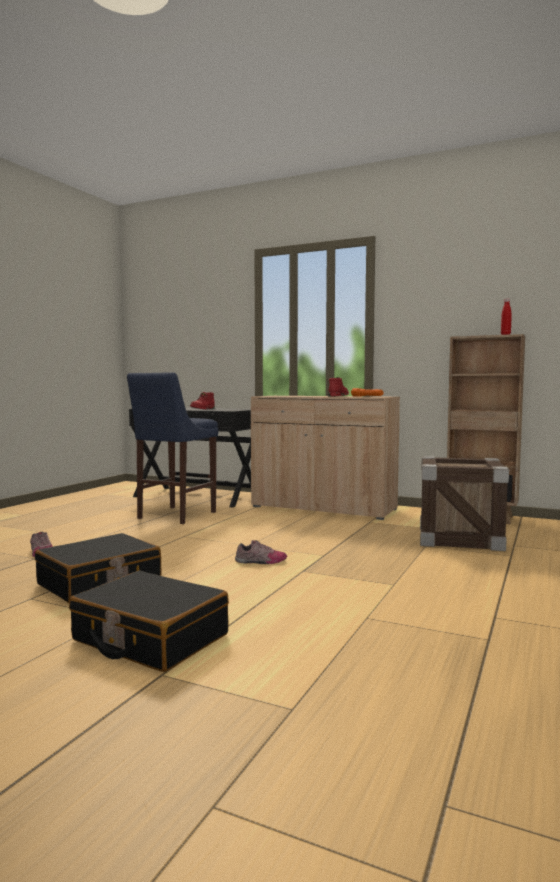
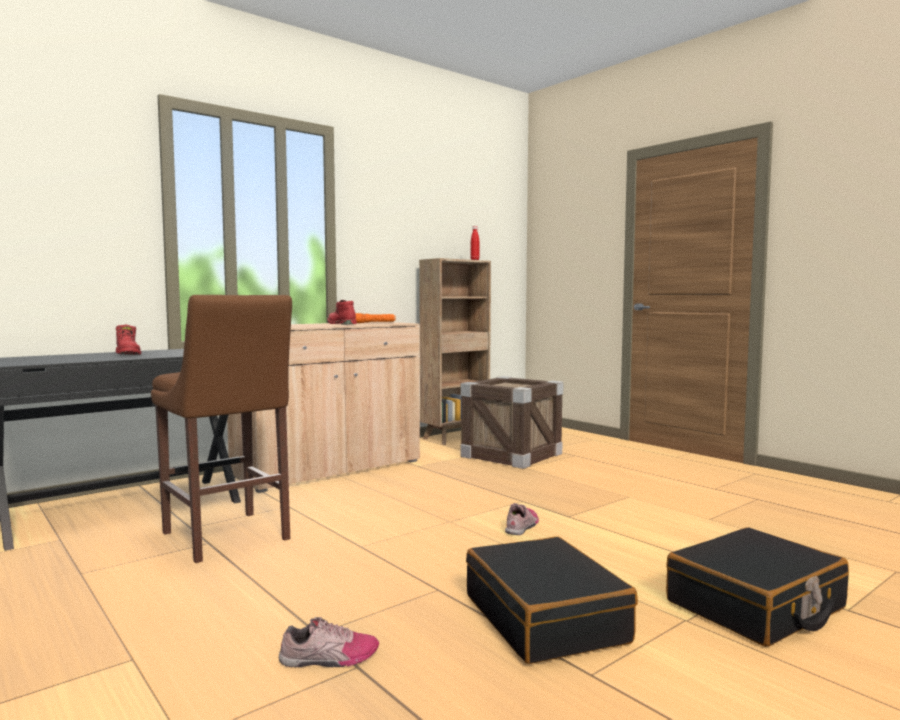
camera: 65 degrees left, 0 degrees up
blue stool [127,372,218,524] -> brown stool [151,295,292,563]

